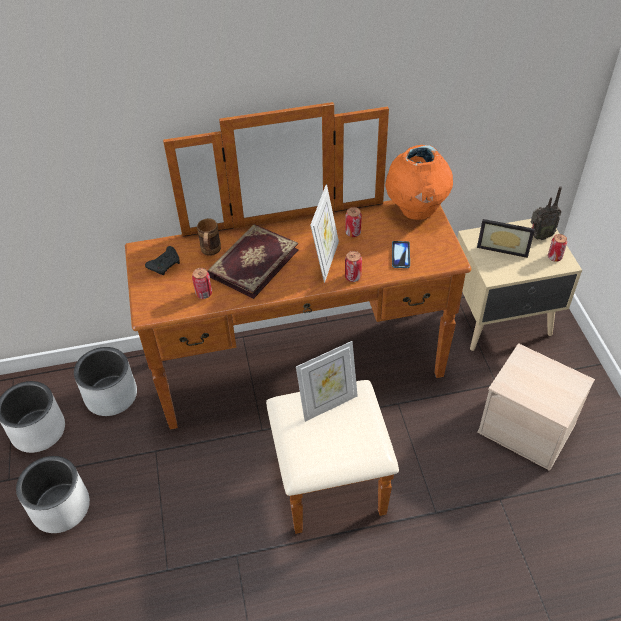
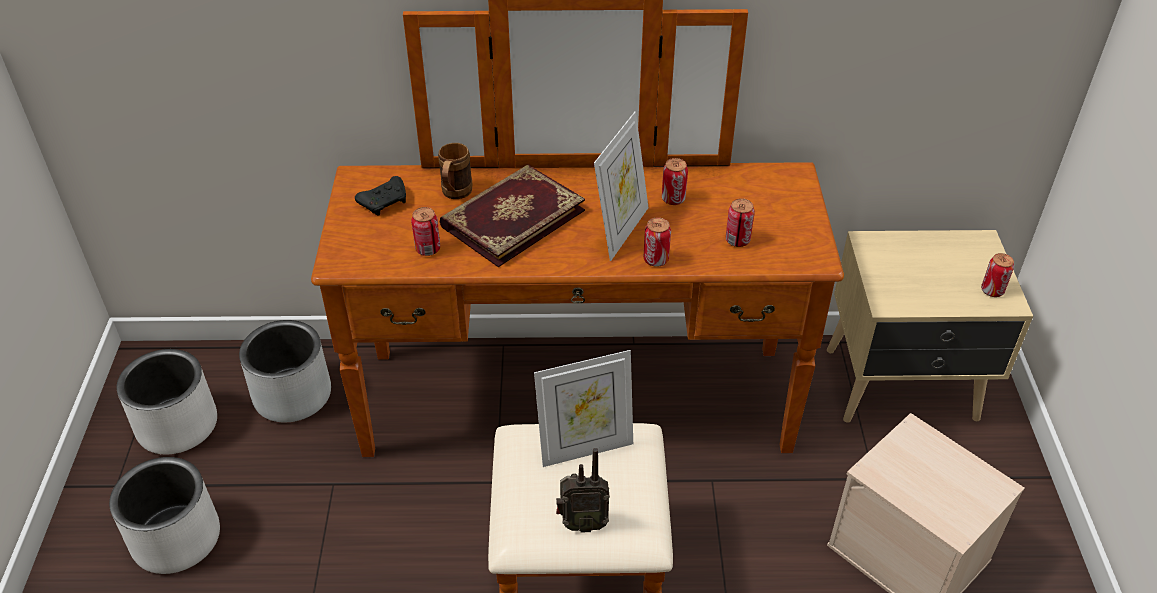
camera: 10 degrees right, 5 degrees down
orange vase [385,145,453,220] -> none
phone [392,241,410,268] -> can [726,199,755,247]
picture frame [477,219,535,258] -> none
radio [531,186,562,240] -> radio moved to [556,448,610,533]

